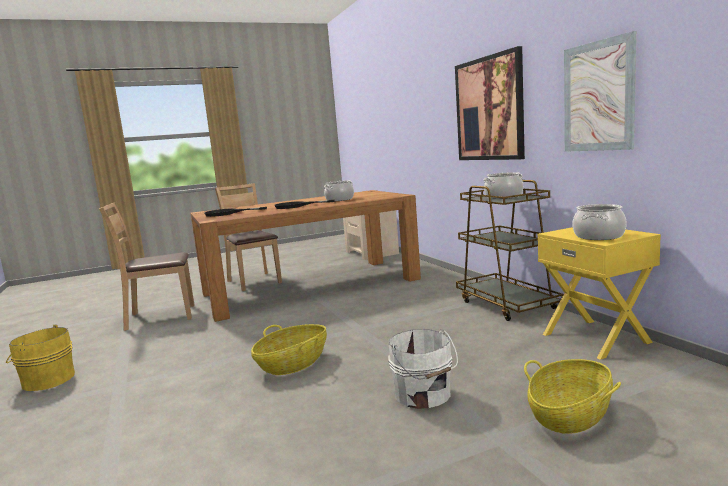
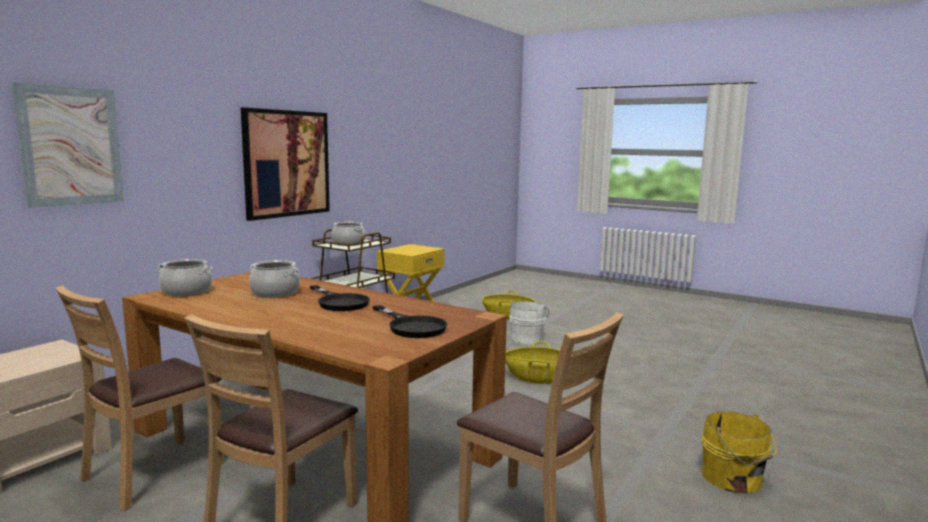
camera: 125 degrees left, 0 degrees up
picture [564,31,636,152] -> picture moved to [12,83,124,208]
cooking pot [572,204,627,240] -> cooking pot moved to [157,259,212,296]
none -> brown chair [56,285,224,511]

